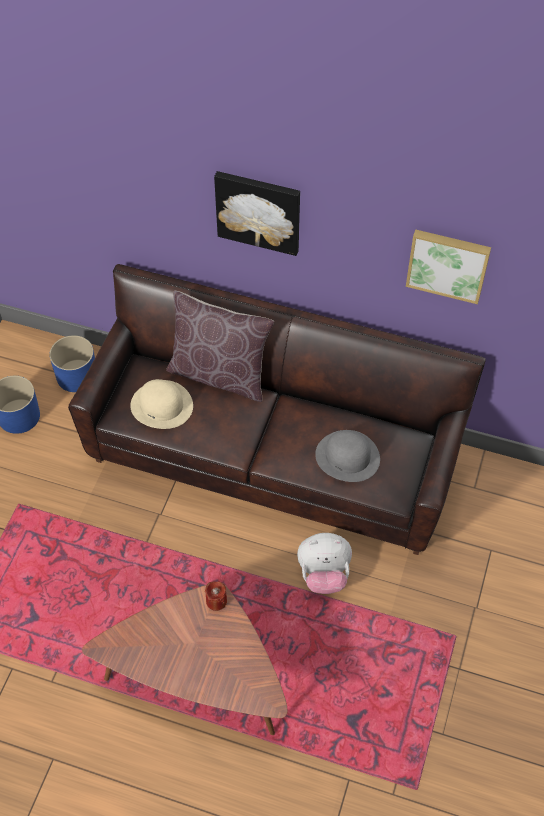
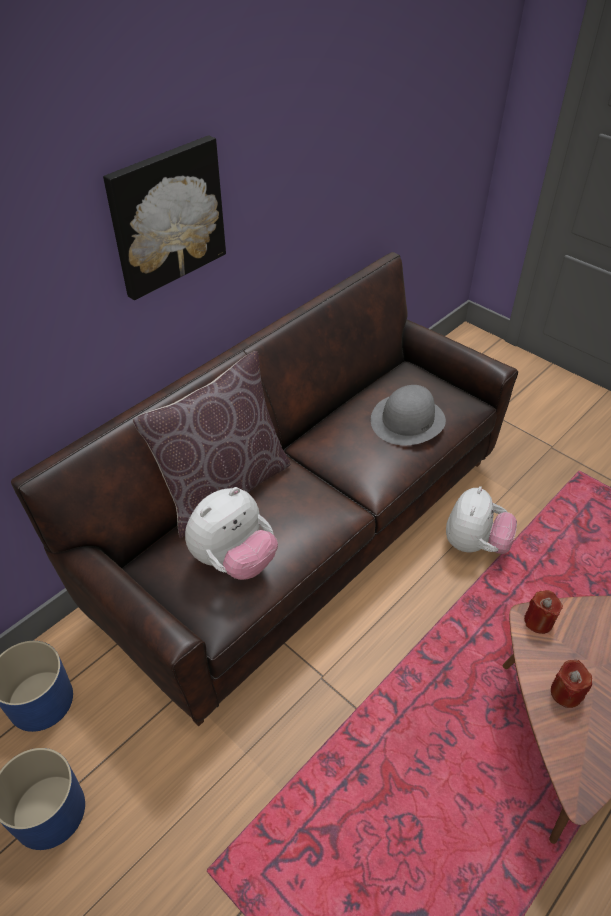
camera: 65 degrees left, 10 degrees down
beige hat [130,379,193,429] -> plush toy [185,487,278,580]
picture [406,230,491,304] -> none
none -> red candle [551,660,592,708]

